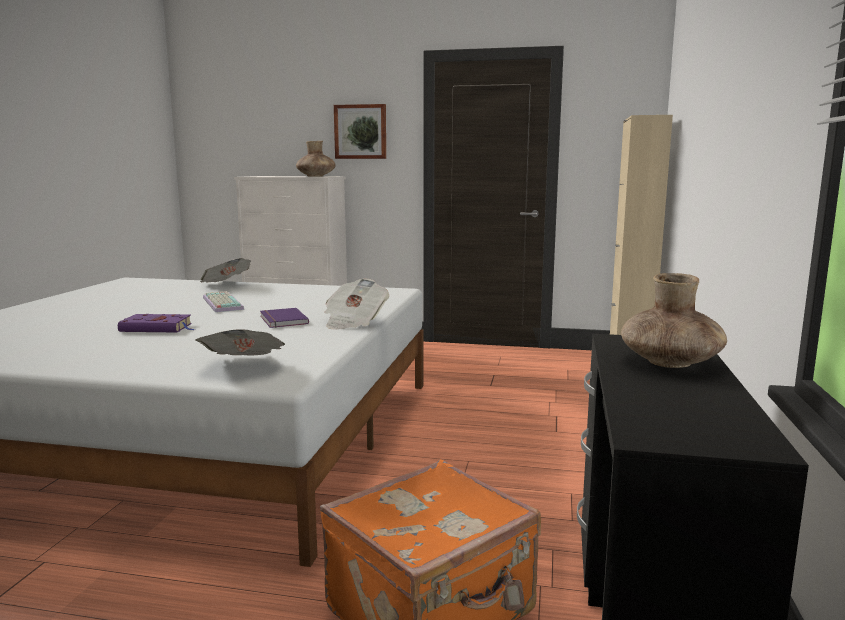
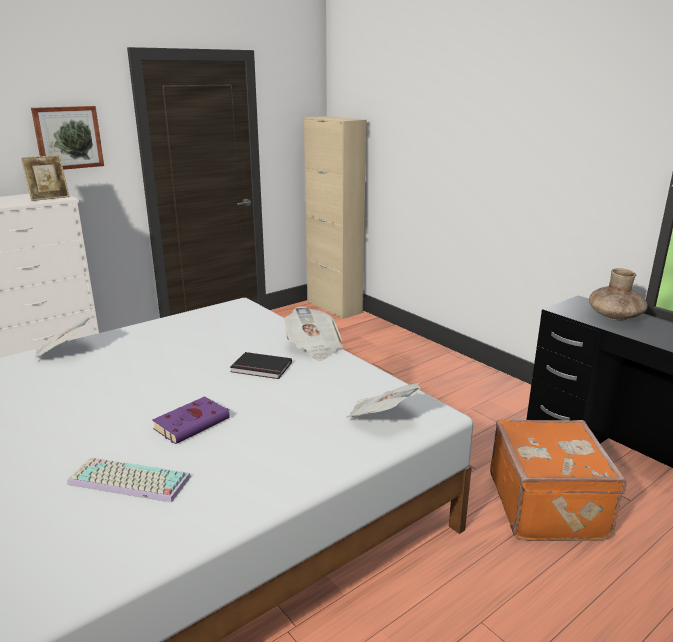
camera: 50 degrees left, 10 degrees up
keyboard [203,291,244,312] -> keyboard moved to [67,457,191,503]
purple book [260,308,309,328] -> black book [230,352,292,379]
brown vase [296,141,336,177] -> picture frame [21,155,70,201]

